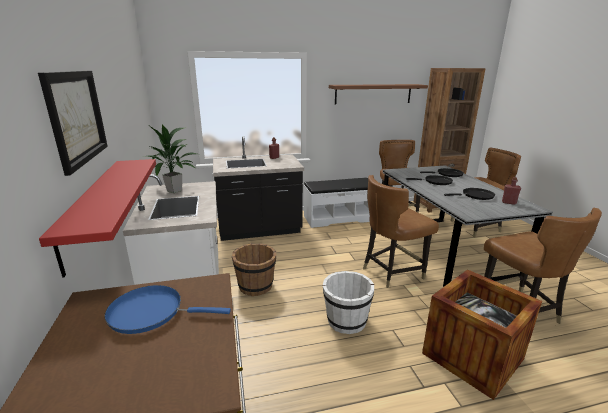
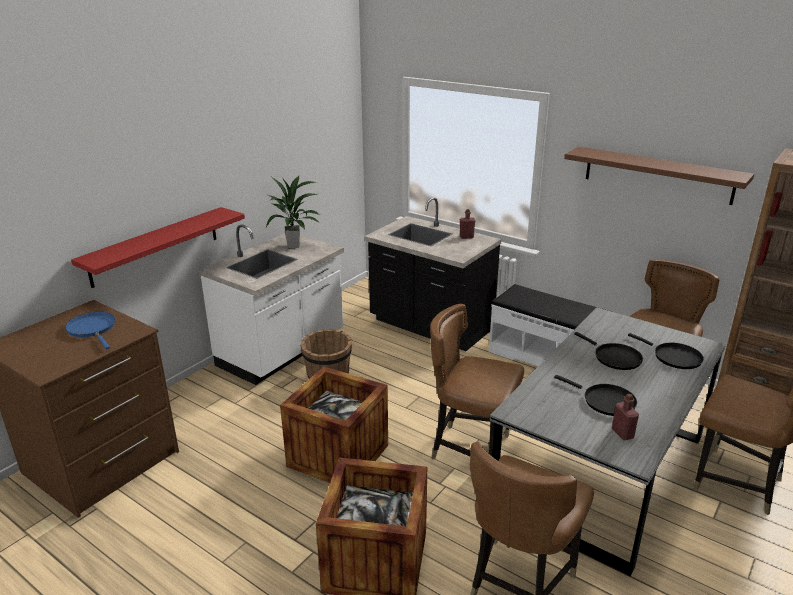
camera: 50 degrees right, 5 degrees up
picture [38,71,108,176] -> none
white bucket [323,271,374,334] -> crate [280,366,388,483]

